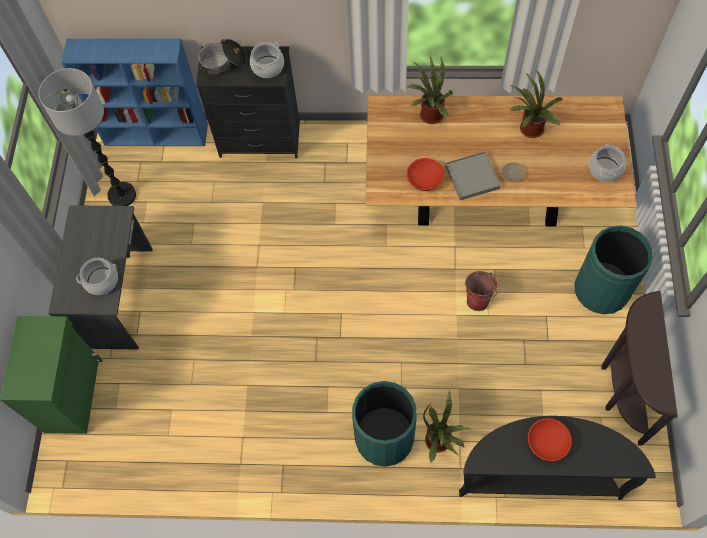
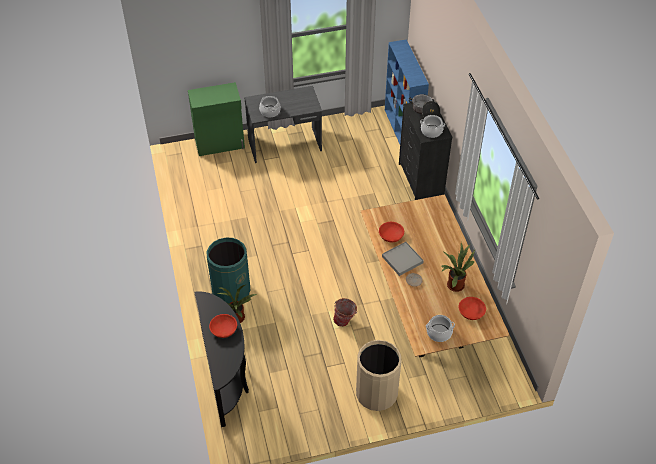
camera: 70 degrees right, 15 degrees down
floor lamp [39,68,136,206] -> none
potted plant [408,56,453,124] -> none
green trash can [575,225,653,314] -> beige trash can [356,340,401,411]
brown console table [601,291,677,446] -> none
none -> red bowl [458,297,486,320]

